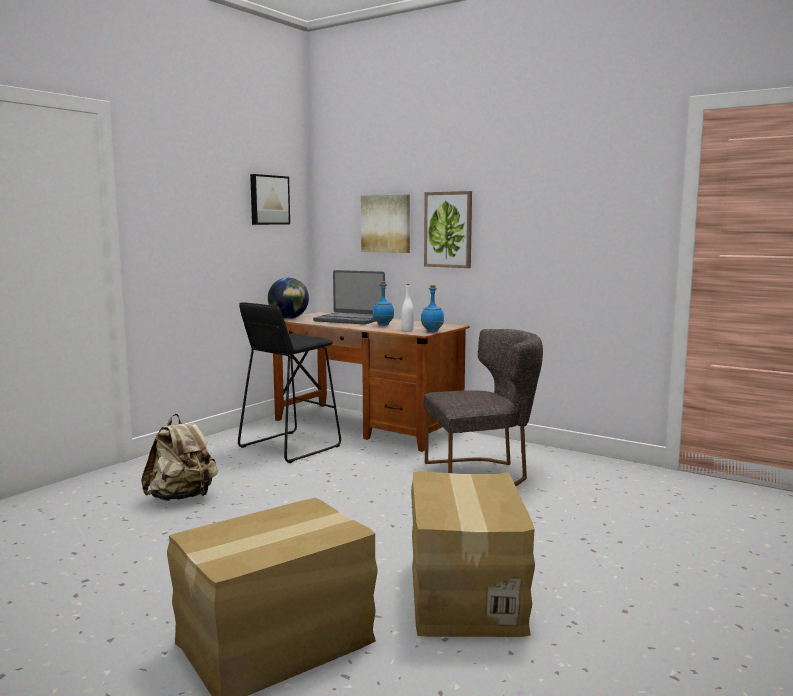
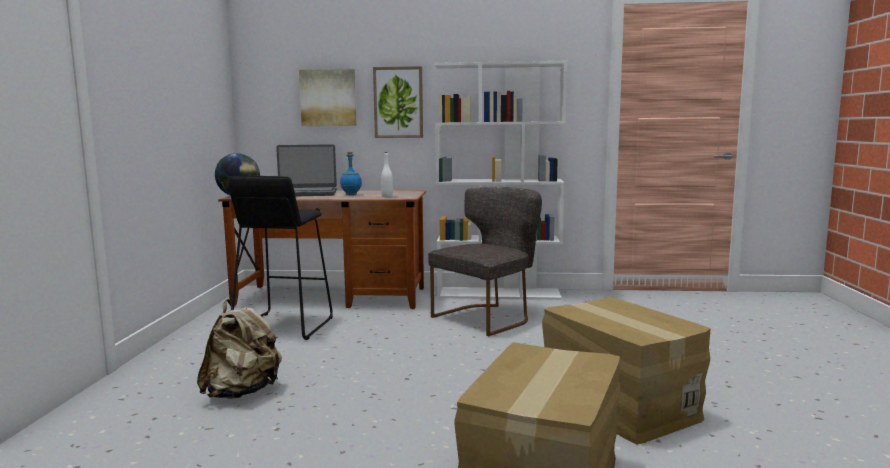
camera: 30 degrees left, 0 degrees up
picture [250,174,290,225] -> none
blue bottle [421,285,444,332] -> none
none -> white bookcase [434,61,567,300]

